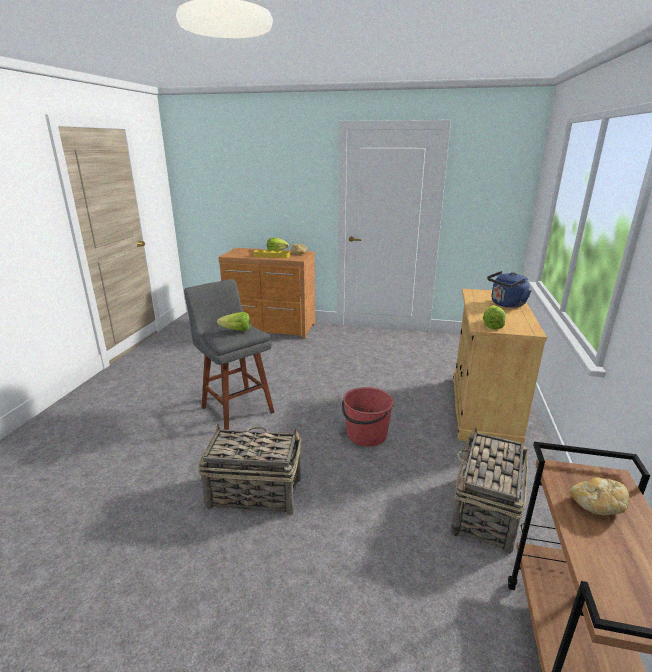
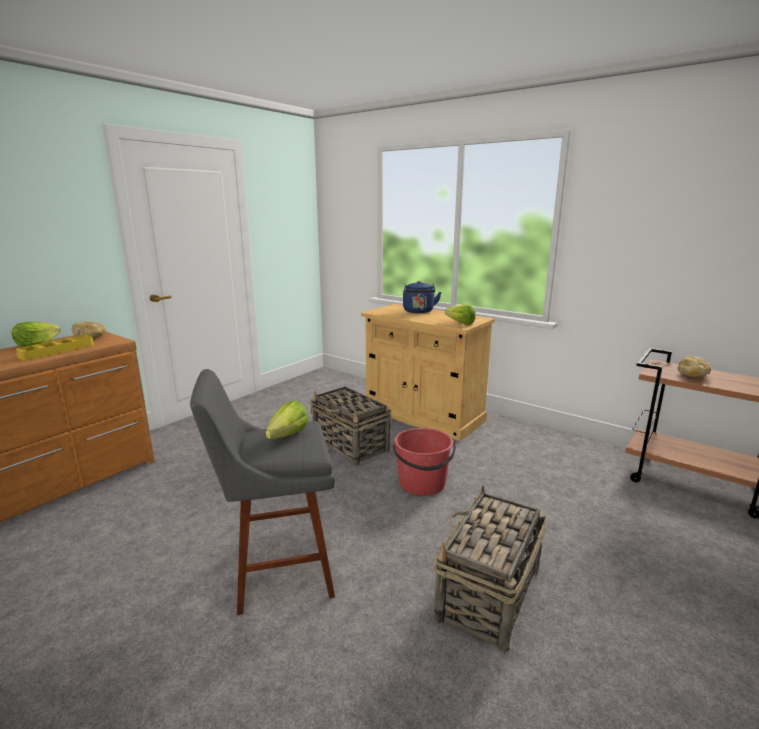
camera: 65 degrees left, 5 degrees down
basket [450,427,528,554] -> basket moved to [310,387,391,466]

